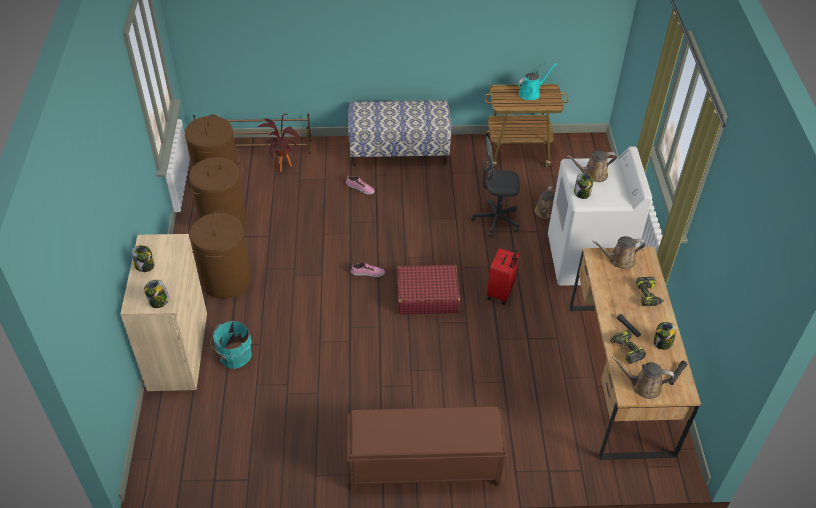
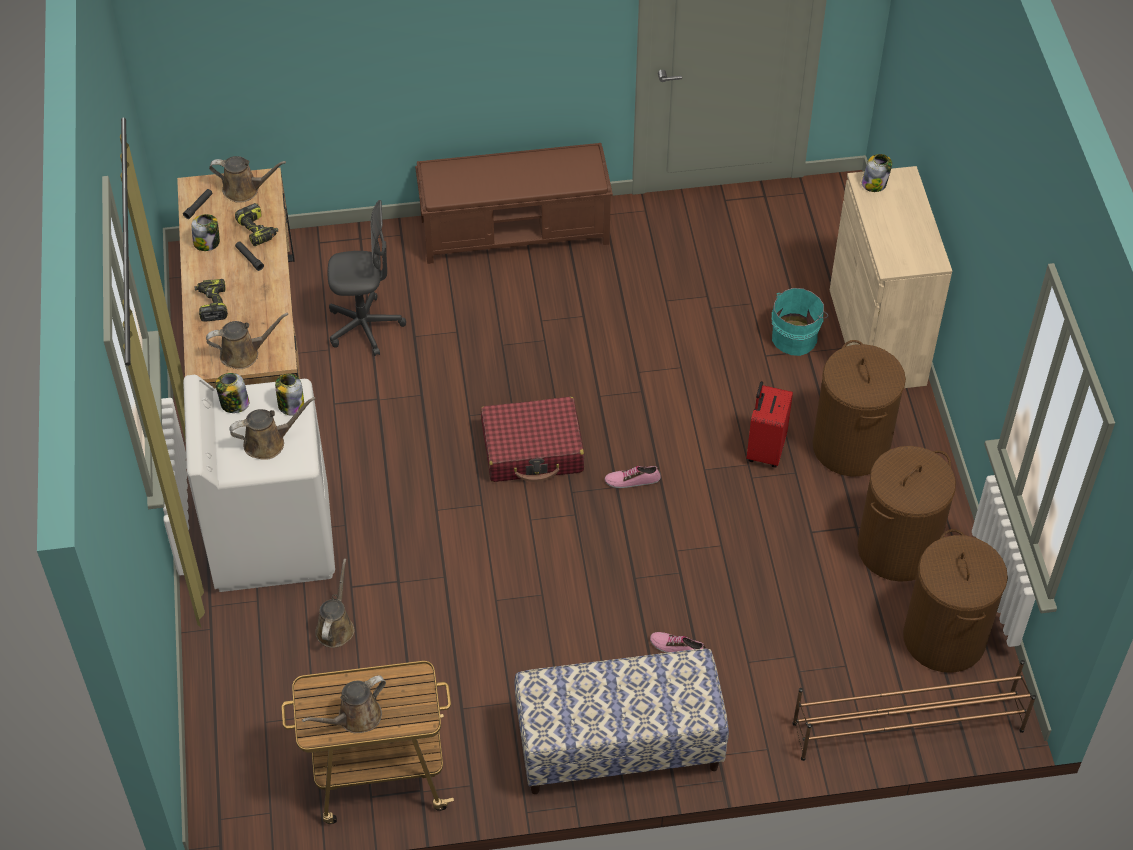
camera: 175 degrees right, 5 degrees up
jar [132,245,154,272] -> jar moved to [216,373,249,413]
potted plant [257,114,299,172] -> none
grey office chair [471,136,520,238] -> grey office chair moved to [328,200,406,356]
red suitcase [487,248,519,305] -> red suitcase moved to [746,381,793,467]
turquoise watering can [518,63,557,100] -> brown watering can [302,675,386,733]

